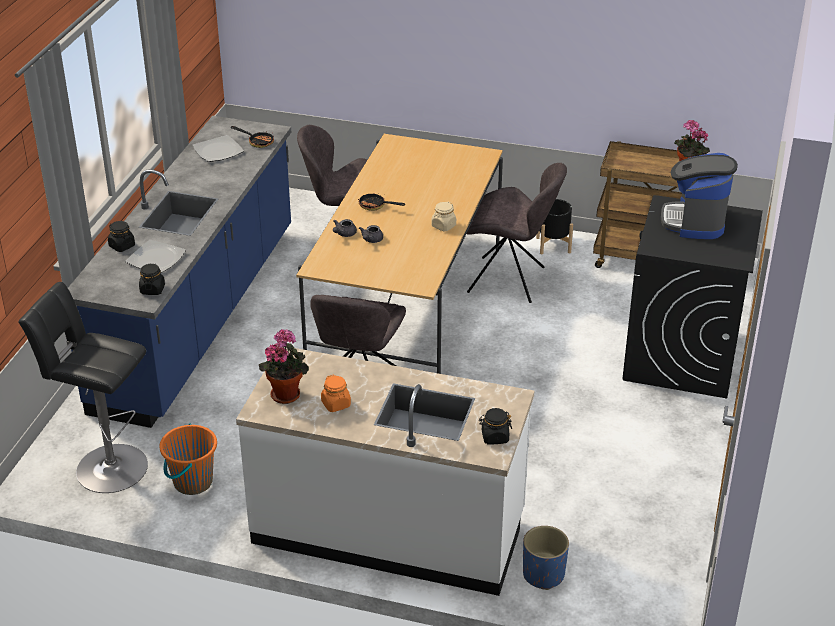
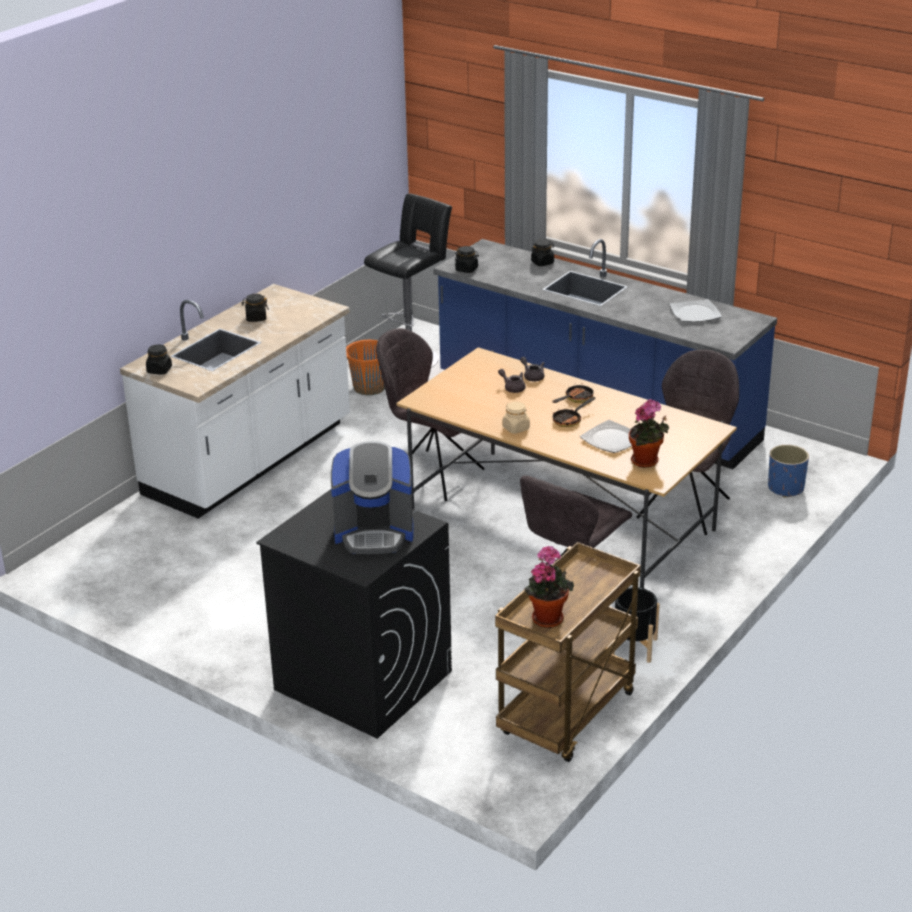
camera: 110 degrees right, 5 degrees down
plate [125,240,186,273] -> plate moved to [580,420,632,453]
frying pan [231,126,274,148] -> frying pan moved to [553,397,595,427]
potted plant [259,329,309,404] -> potted plant moved to [629,399,669,468]
orange jar [321,375,351,412] -> black jar [242,294,269,322]
blue planter [523,526,569,590] -> blue planter moved to [768,445,809,498]
coffee machine [661,153,738,239] -> coffee machine turned 150 degrees clockwise [331,441,414,554]

